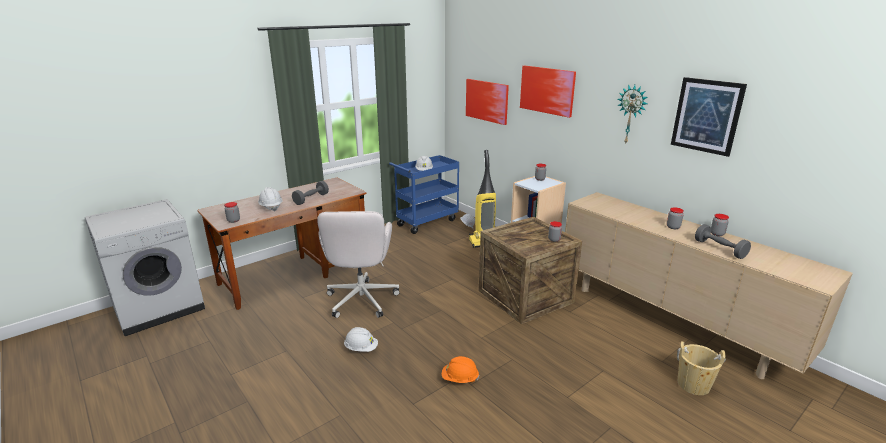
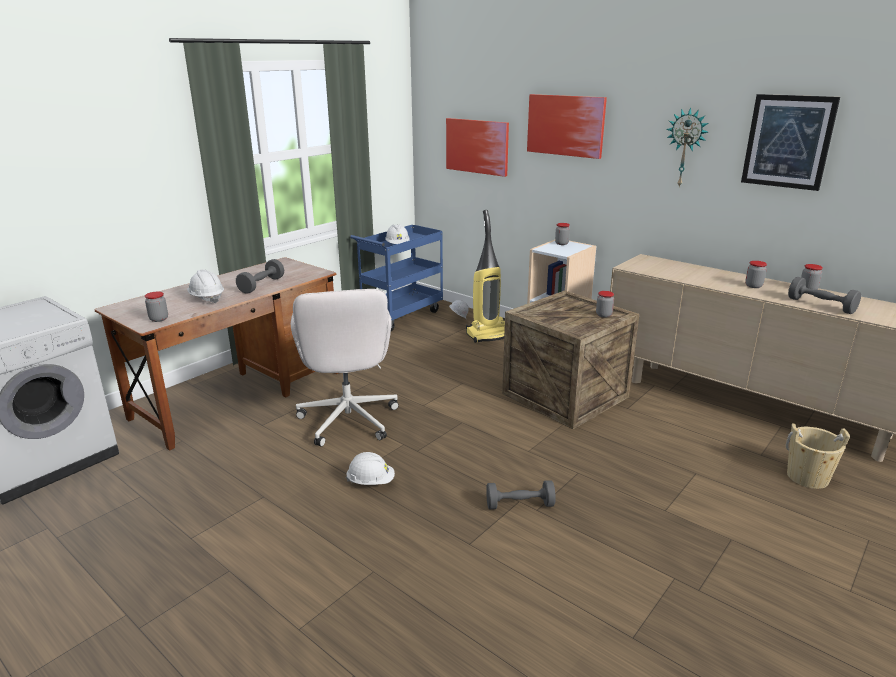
camera: 10 degrees left, 0 degrees up
orange hard hat [442,356,479,383] -> grey dumbbell [486,480,556,509]

